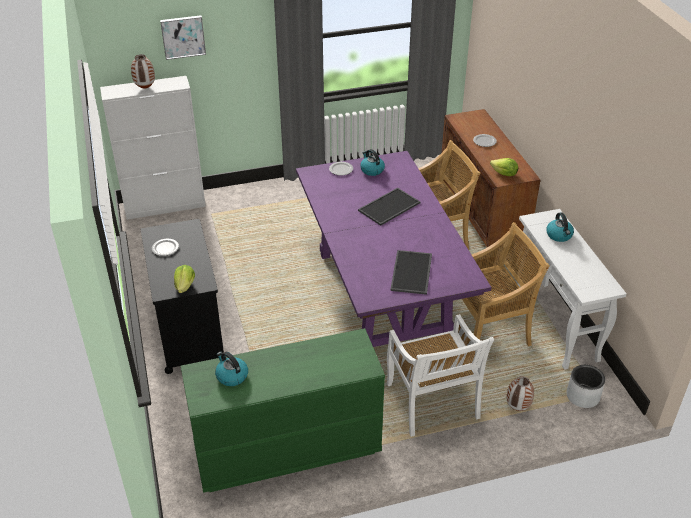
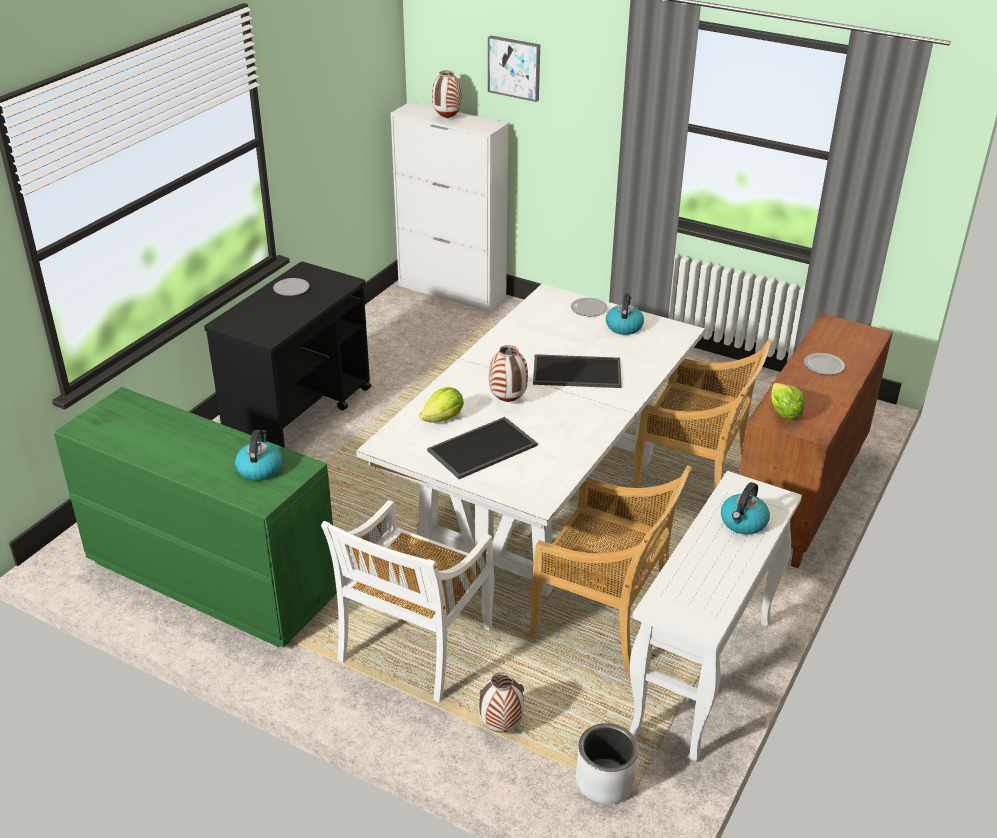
camera: 45 degrees right, 5 degrees down
lettuce [174,265,195,293] -> lettuce moved to [420,387,464,423]
kettle [215,352,248,386] -> kettle moved to [235,430,282,481]
purple dining table [296,151,492,347] -> white dining table [356,284,705,596]
none -> vase [489,345,528,402]

